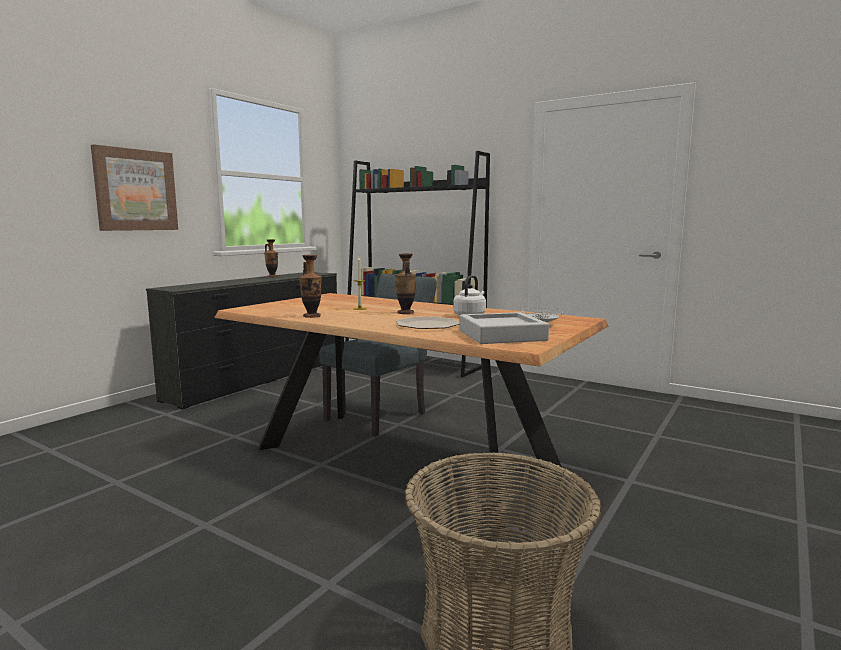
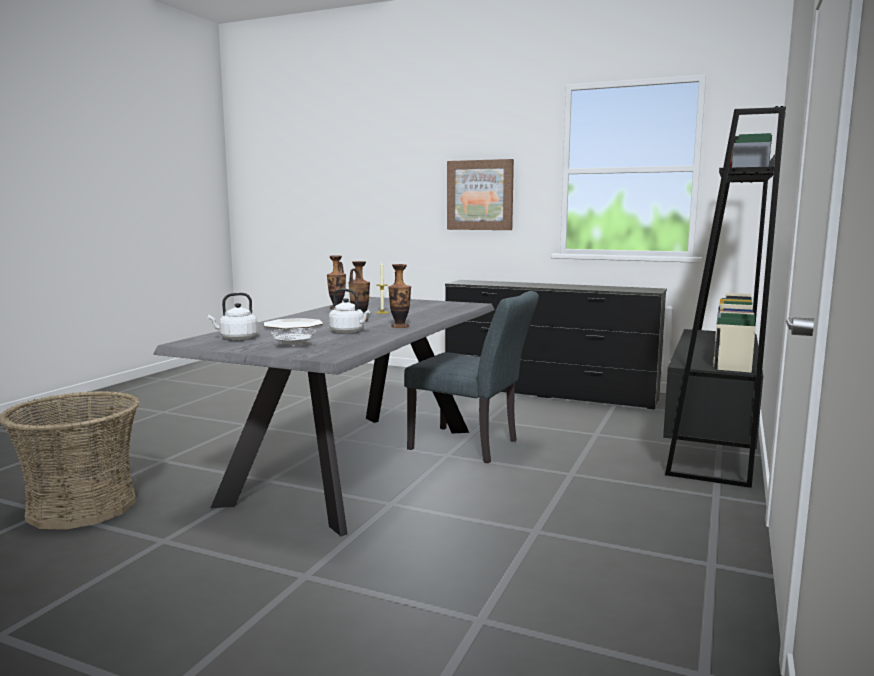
camera: 80 degrees right, 0 degrees up
brown dining table [214,293,608,529] -> grey dining table [153,297,495,536]
vase [264,239,278,277] -> vase moved to [388,264,411,328]
grey tray [459,312,549,344] -> white kettle [207,293,258,340]

